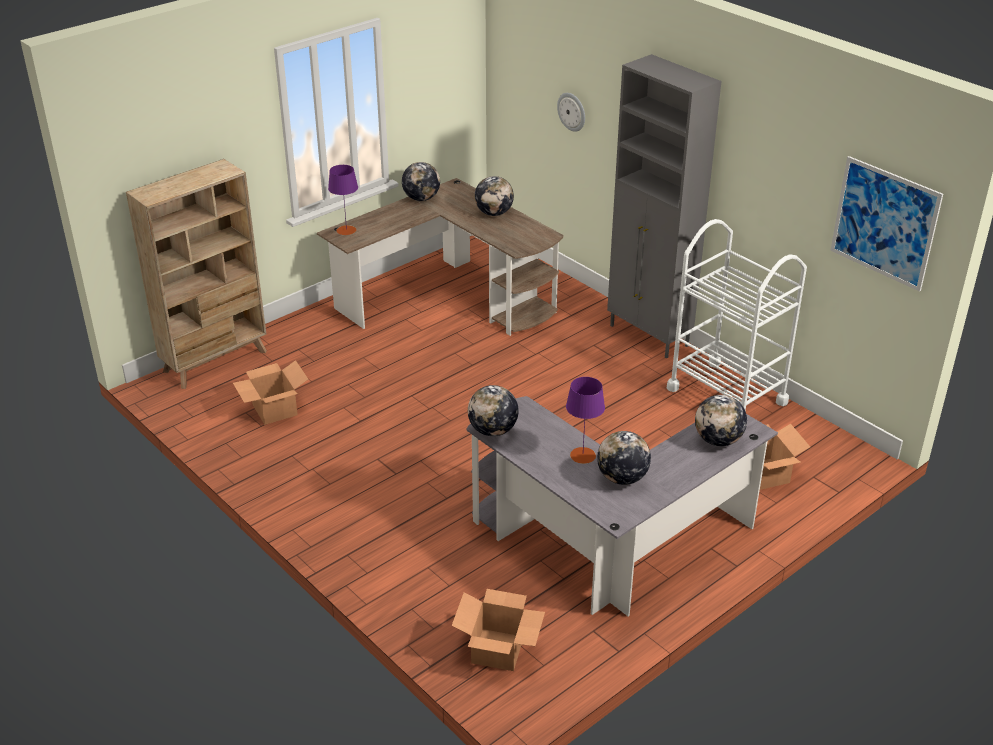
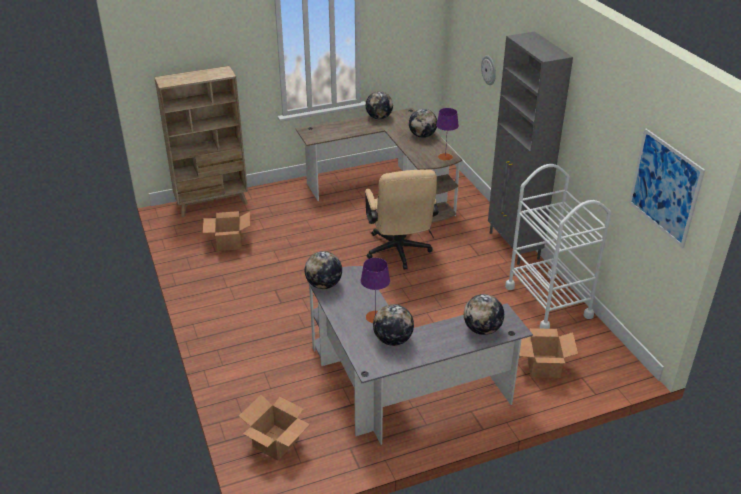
camera: 20 degrees right, 0 degrees up
purple table lamp [328,165,358,235] -> purple table lamp moved to [436,108,459,161]
none -> beige office chair [365,169,438,269]

